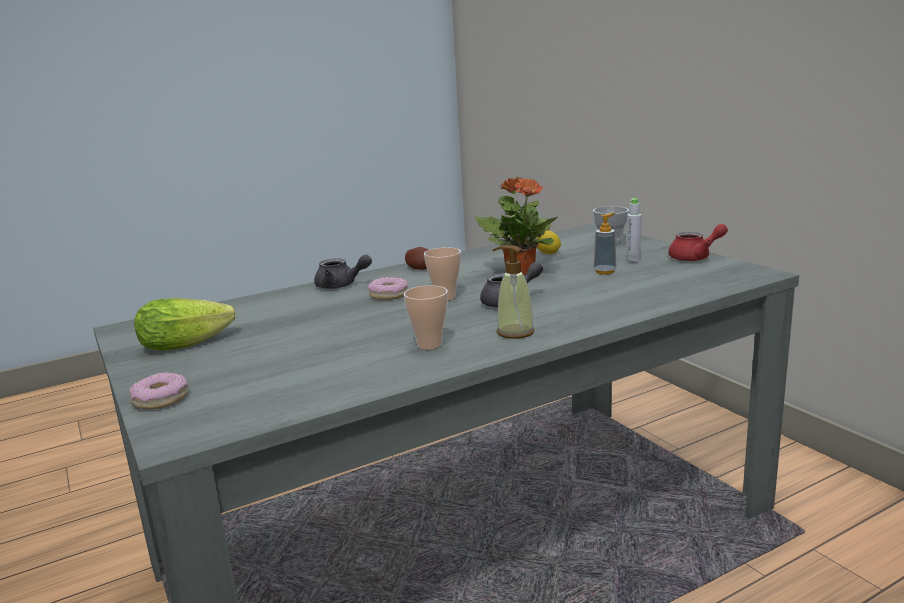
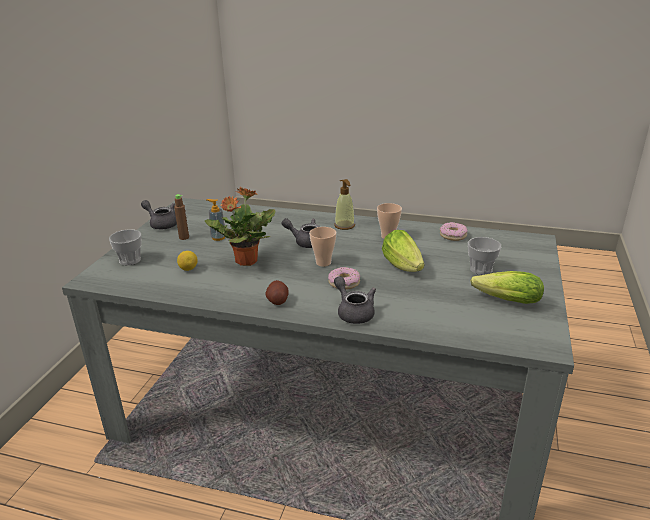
camera: 135 degrees left, 10 degrees up
donut [129,372,188,409] -> donut moved to [440,222,468,241]
grey bottle [626,198,641,263] -> brown bottle [174,194,189,240]
red teapot [668,224,728,261] -> grey teapot [141,200,177,229]
none -> lettuce [382,230,425,272]
none -> cup [468,237,501,275]

